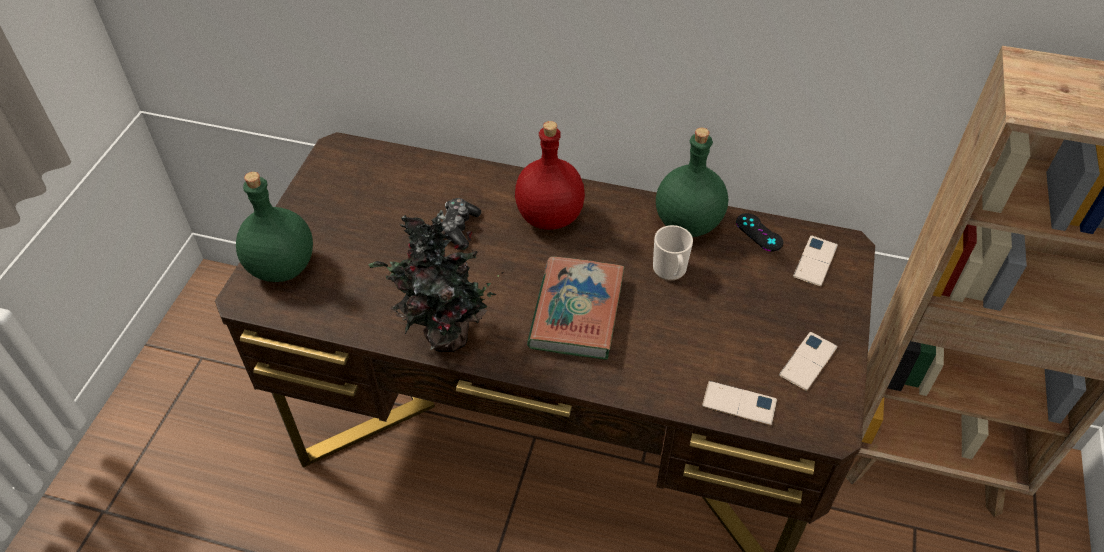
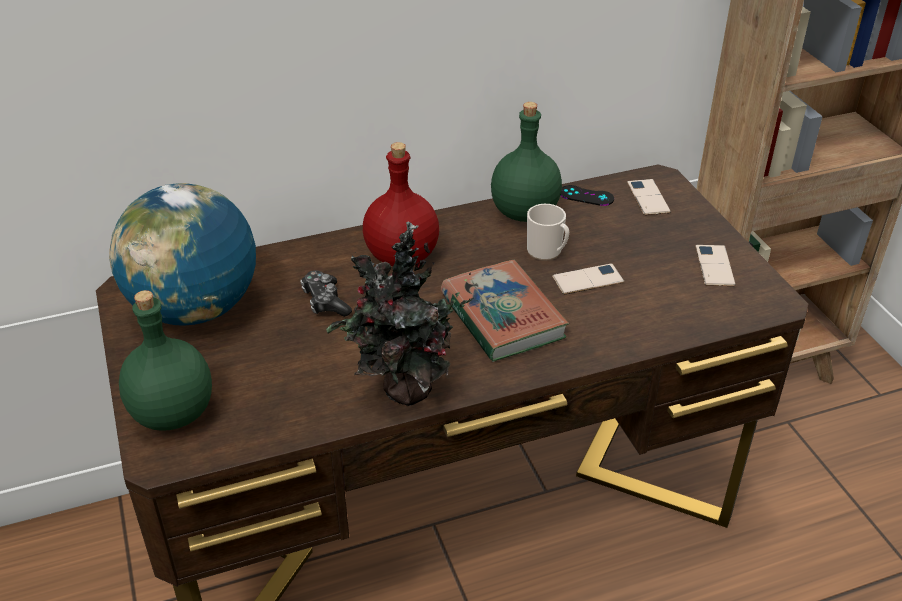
camera: 35 degrees left, 10 degrees down
phone [702,381,777,426] -> phone moved to [552,264,624,294]
none -> globe [109,183,256,326]

